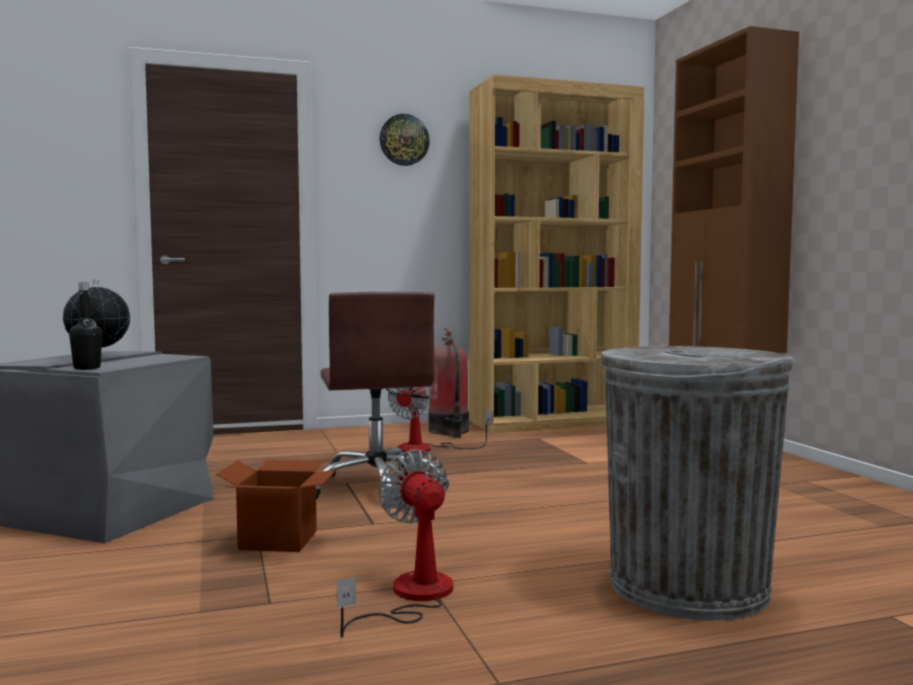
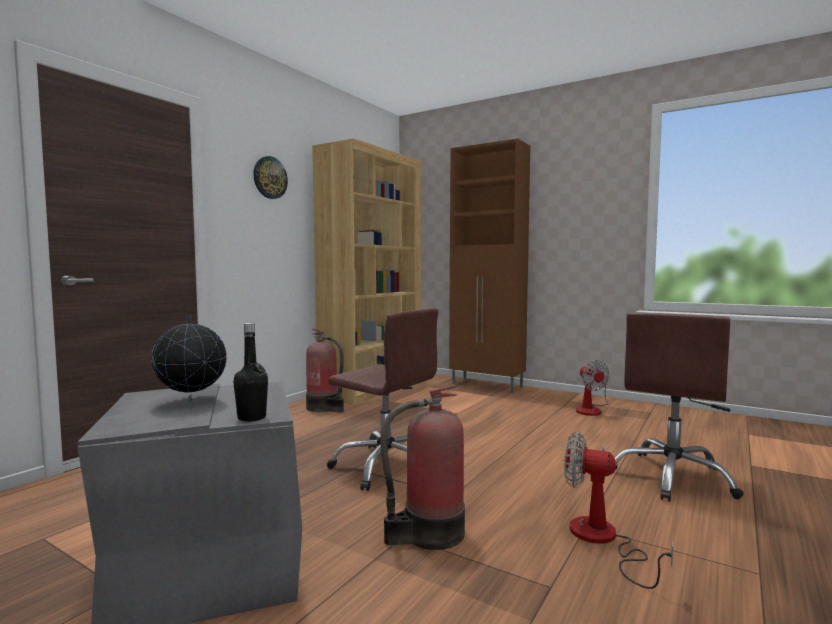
camera: 40 degrees left, 0 degrees up
cardboard box [216,460,336,552] -> fire extinguisher [380,385,465,550]
fan [388,387,493,454] -> fan moved to [576,360,609,416]
grey trash can [600,346,796,620] -> brown office chair [613,313,744,502]

